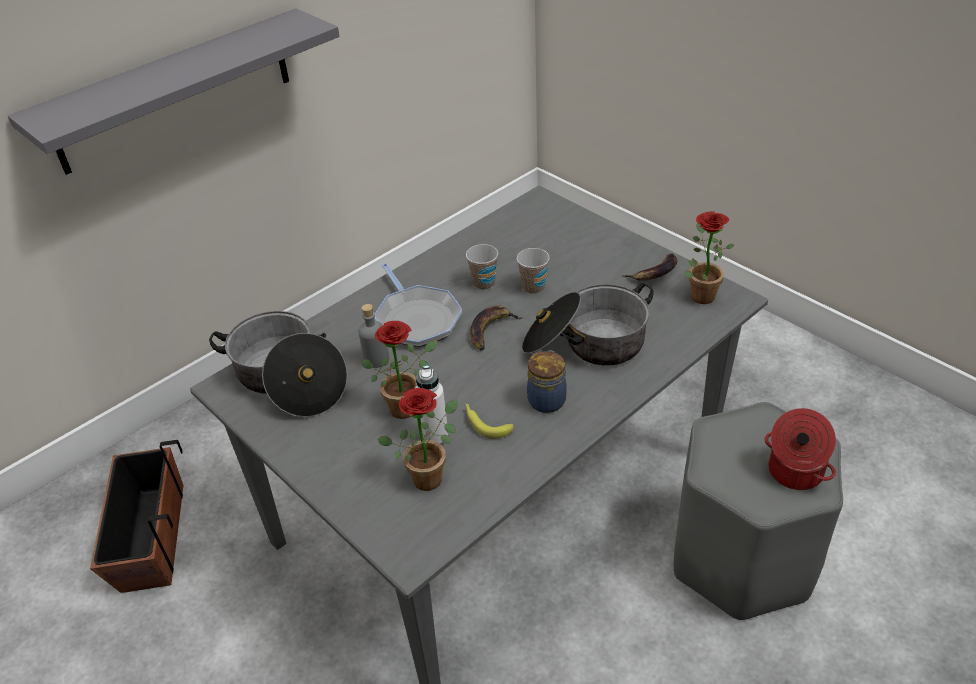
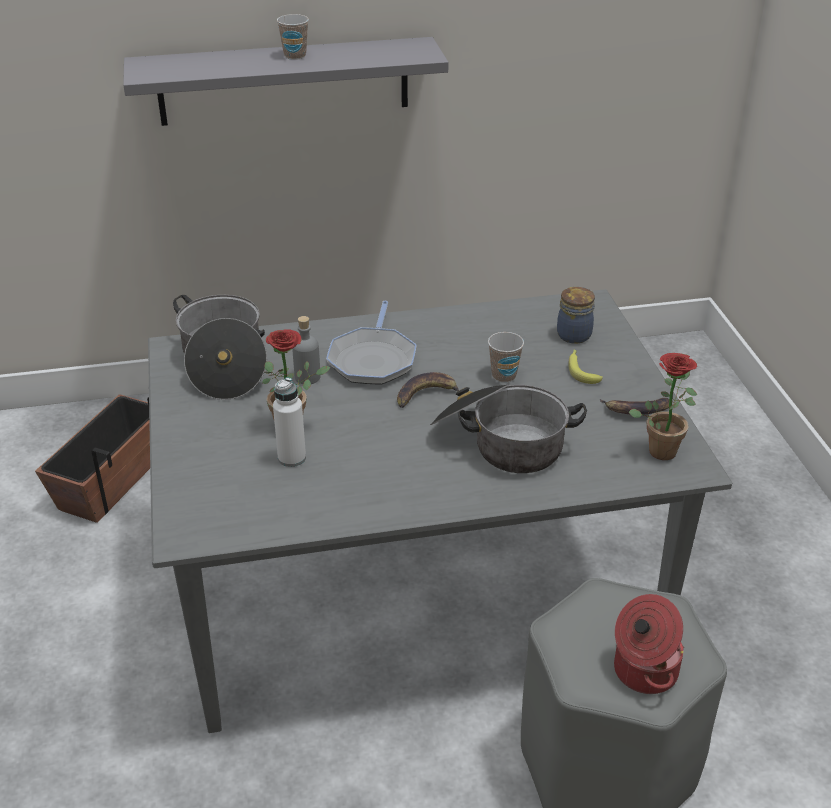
camera: 30 degrees right, 5 degrees down
potted plant [378,388,458,491] -> none
banana [465,404,513,439] -> banana moved to [568,349,603,384]
cup [466,244,498,290] -> cup moved to [277,14,309,60]
jar [527,351,567,413] -> jar moved to [557,287,595,344]

